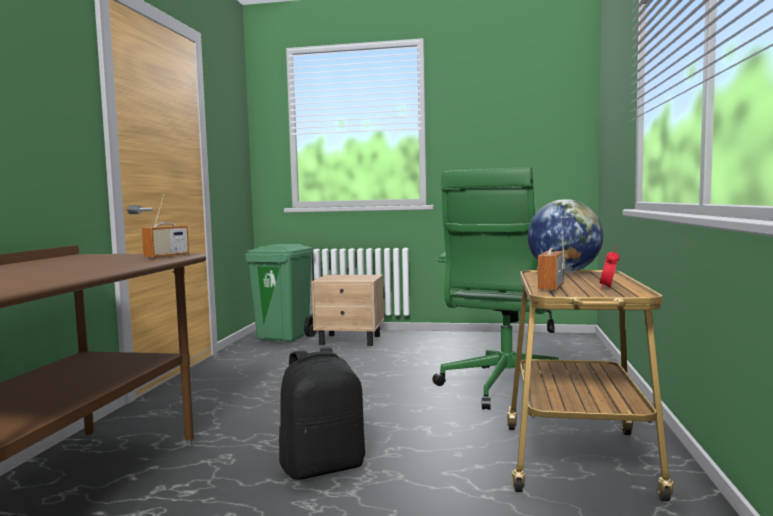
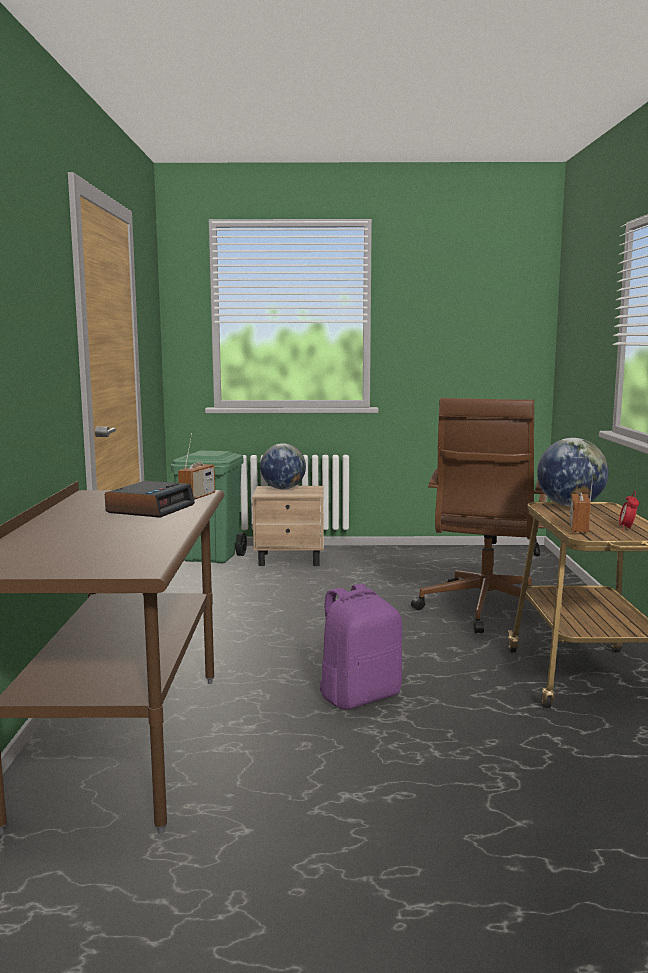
camera: 10 degrees left, 5 degrees up
black backpack [279,347,365,480] -> purple backpack [319,583,402,710]
green office chair [432,167,559,410] -> brown office chair [411,398,547,633]
none -> alarm clock [105,481,195,518]
none -> globe [260,443,306,490]

